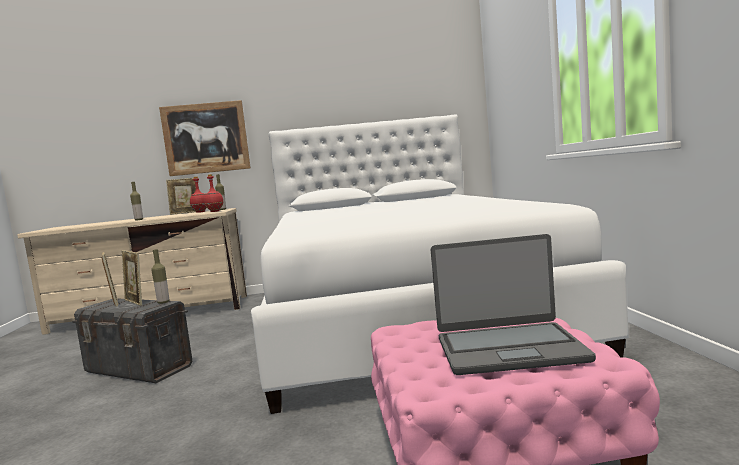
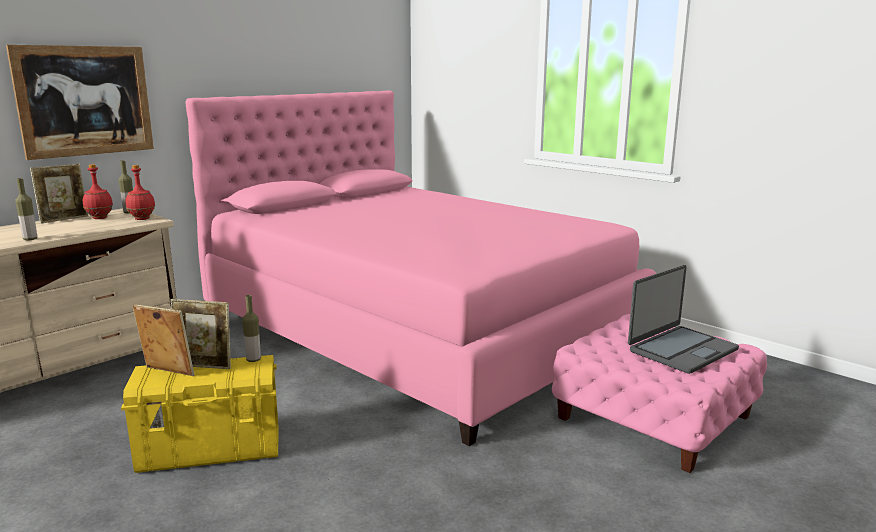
camera: 40 degrees left, 10 degrees up
grey storage box [72,298,192,383] -> yellow storage box [121,355,279,473]
white bed [251,114,629,414] -> pink bed [186,90,656,446]

